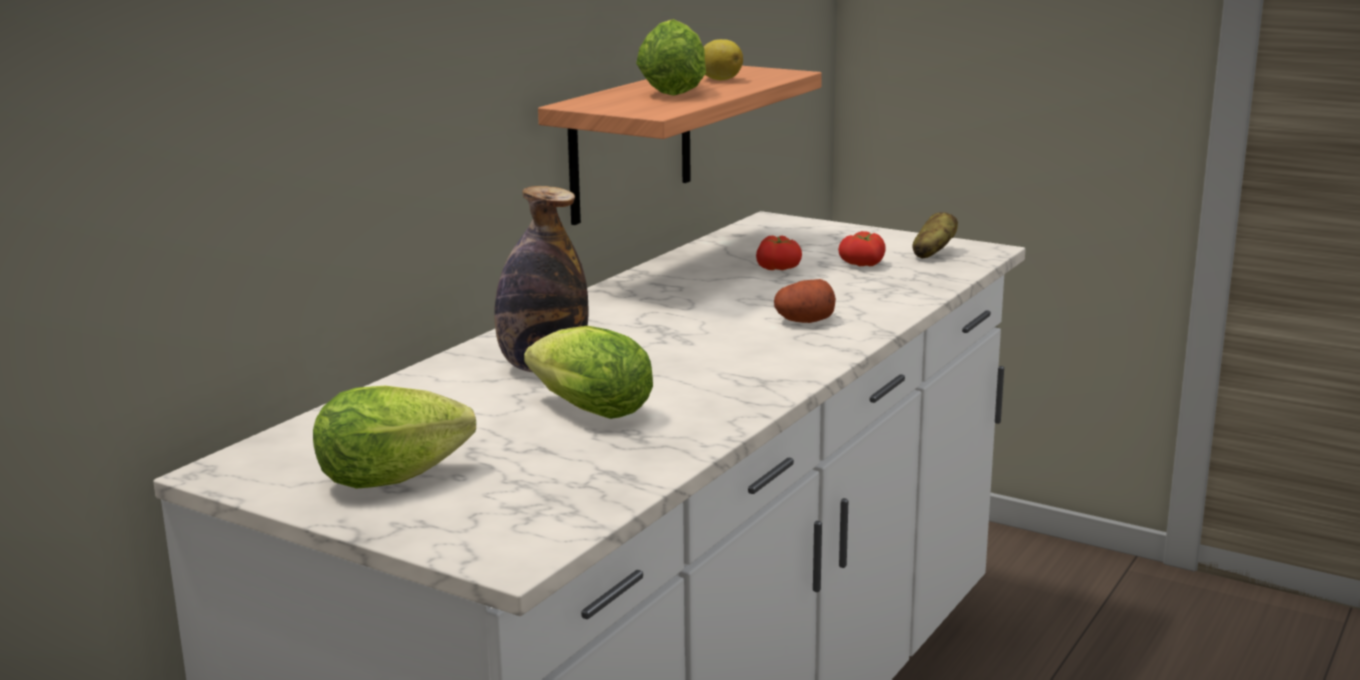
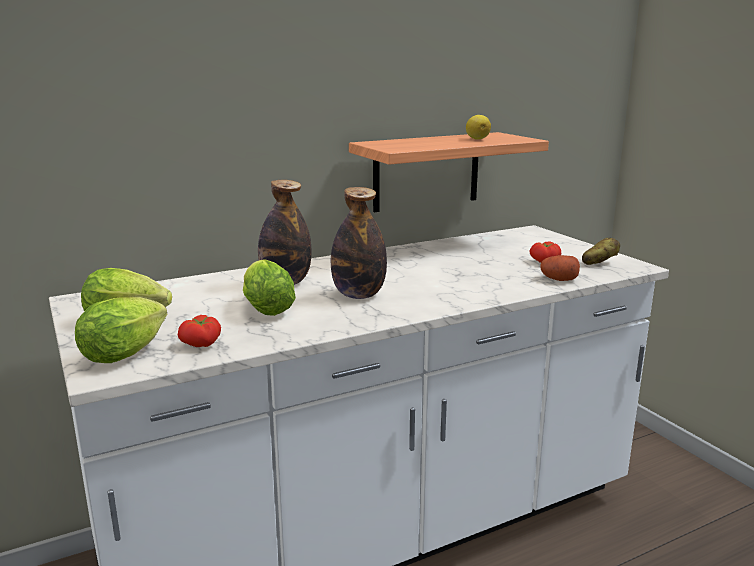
camera: 30 degrees right, 0 degrees up
lettuce [636,19,706,96] -> lettuce moved to [75,297,167,363]
tomato [756,235,802,270] -> tomato moved to [178,315,221,347]
potato [774,279,836,323] -> potato moved to [540,255,580,281]
none -> bottle [331,187,387,299]

